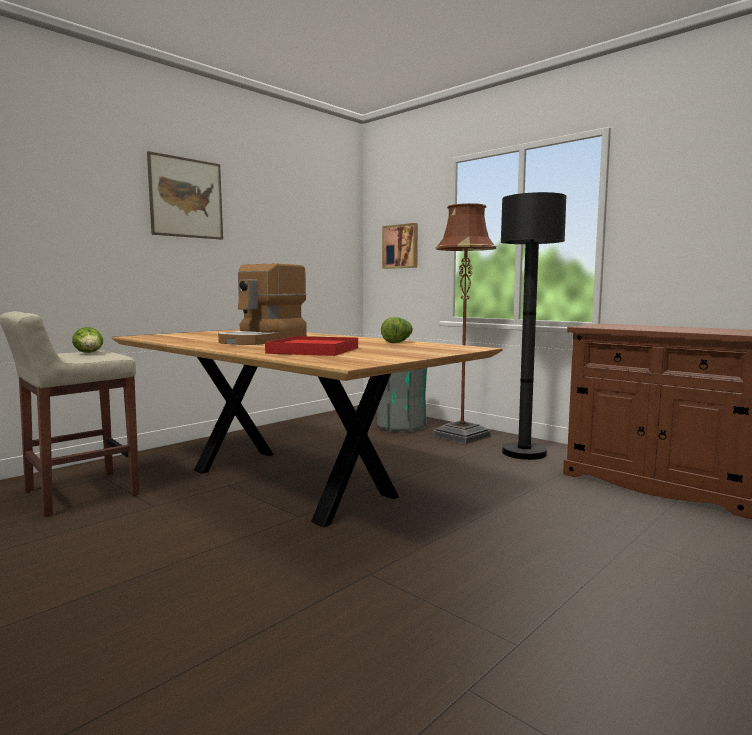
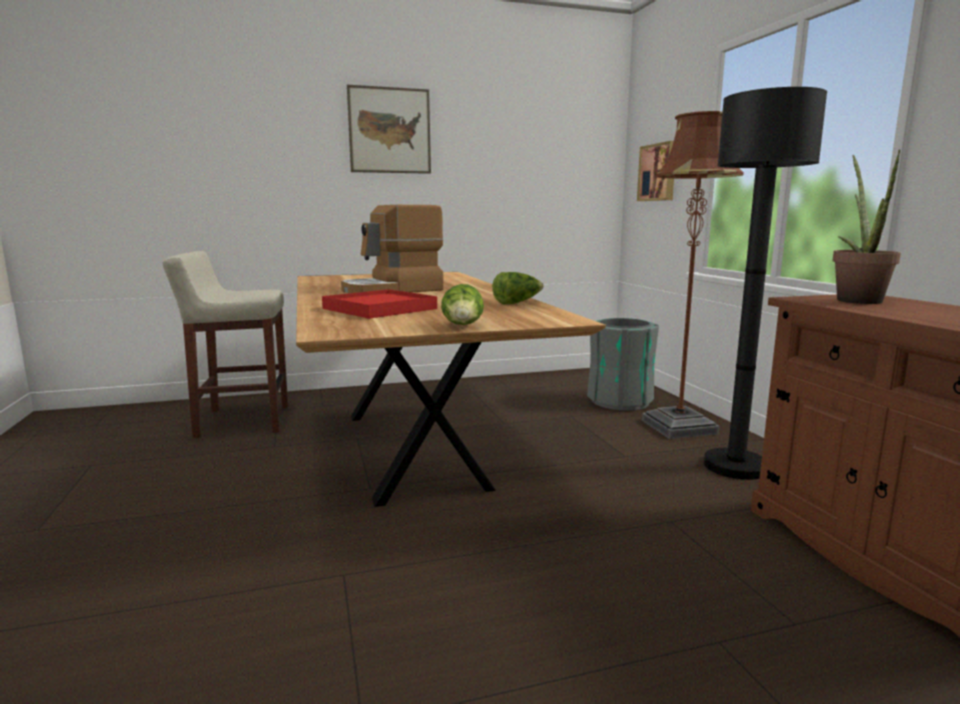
camera: 30 degrees right, 5 degrees up
lettuce [72,327,103,353] -> lettuce moved to [441,284,484,325]
none -> potted plant [832,150,901,304]

